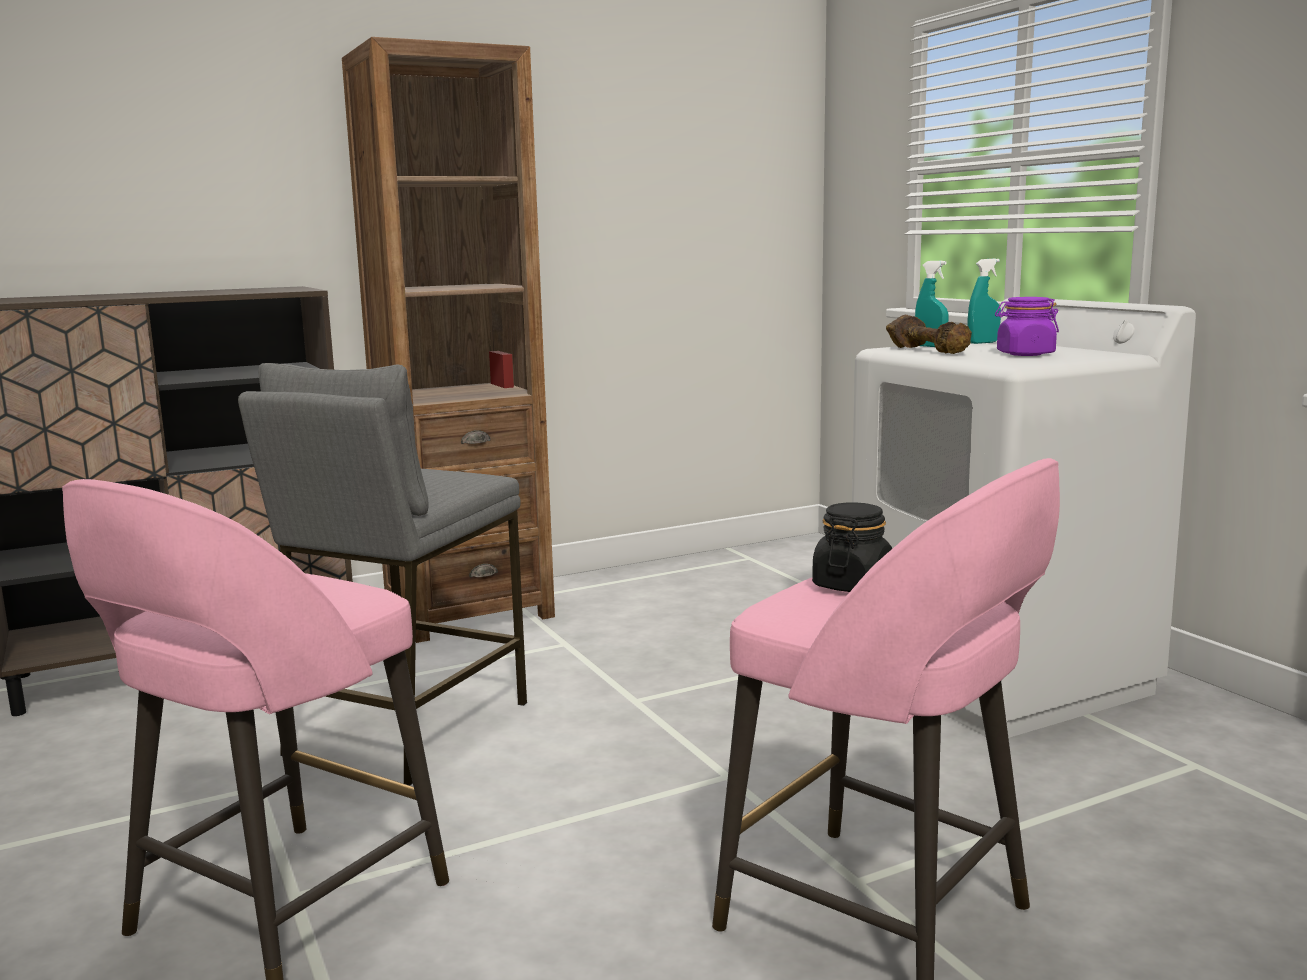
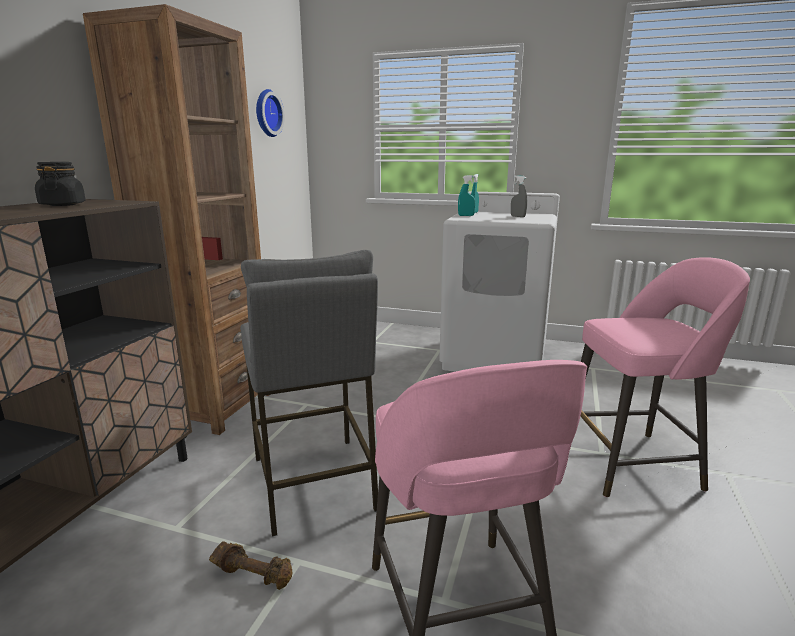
camera: 45 degrees left, 5 degrees up
black jar [812,502,892,592] -> black jar moved to [35,162,86,206]
brown dumbbell [886,315,972,354] -> brown dumbbell moved to [209,541,292,590]
purple jar [995,297,1059,356] -> grey spray bottle [511,175,527,217]
none -> wall clock [256,89,285,137]

